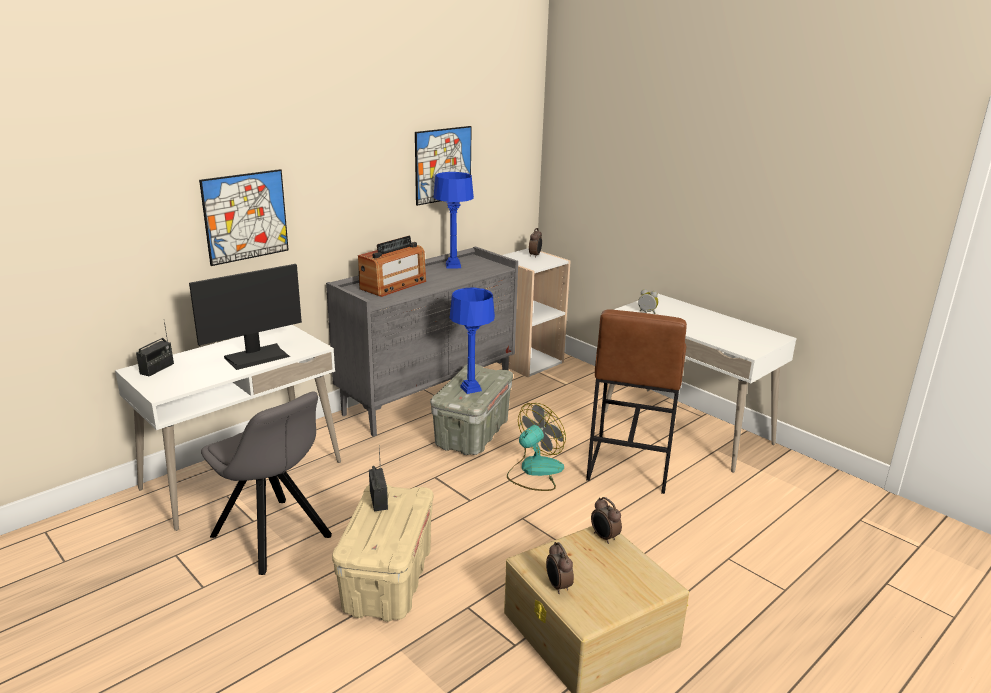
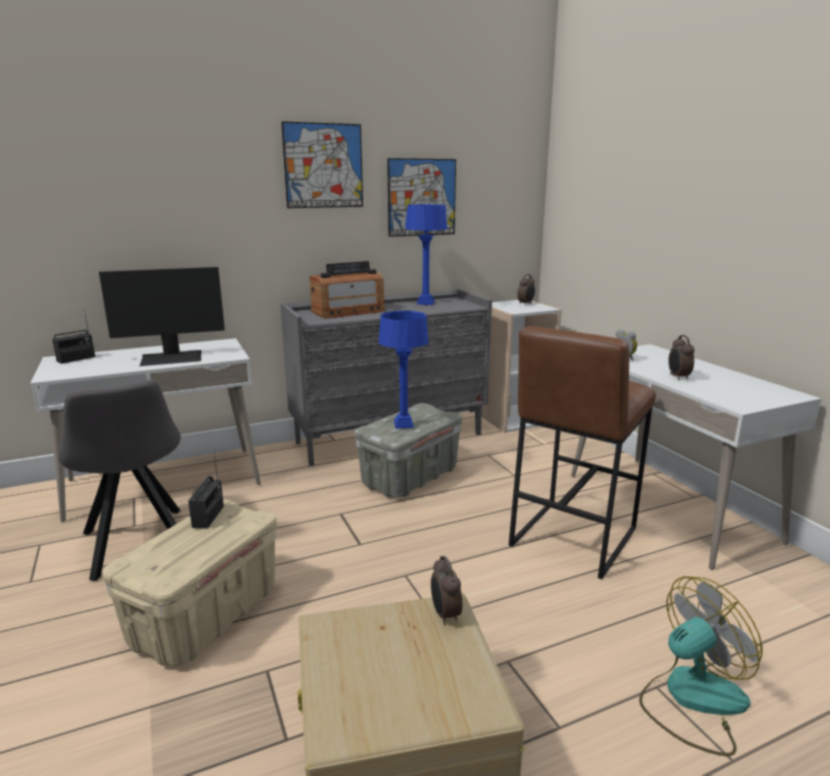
camera: 20 degrees right, 5 degrees down
picture [199,169,289,266] -> picture moved to [281,121,363,208]
fan [507,403,566,491] -> fan moved to [639,576,762,756]
alarm clock [546,542,574,594] -> alarm clock moved to [668,335,694,380]

